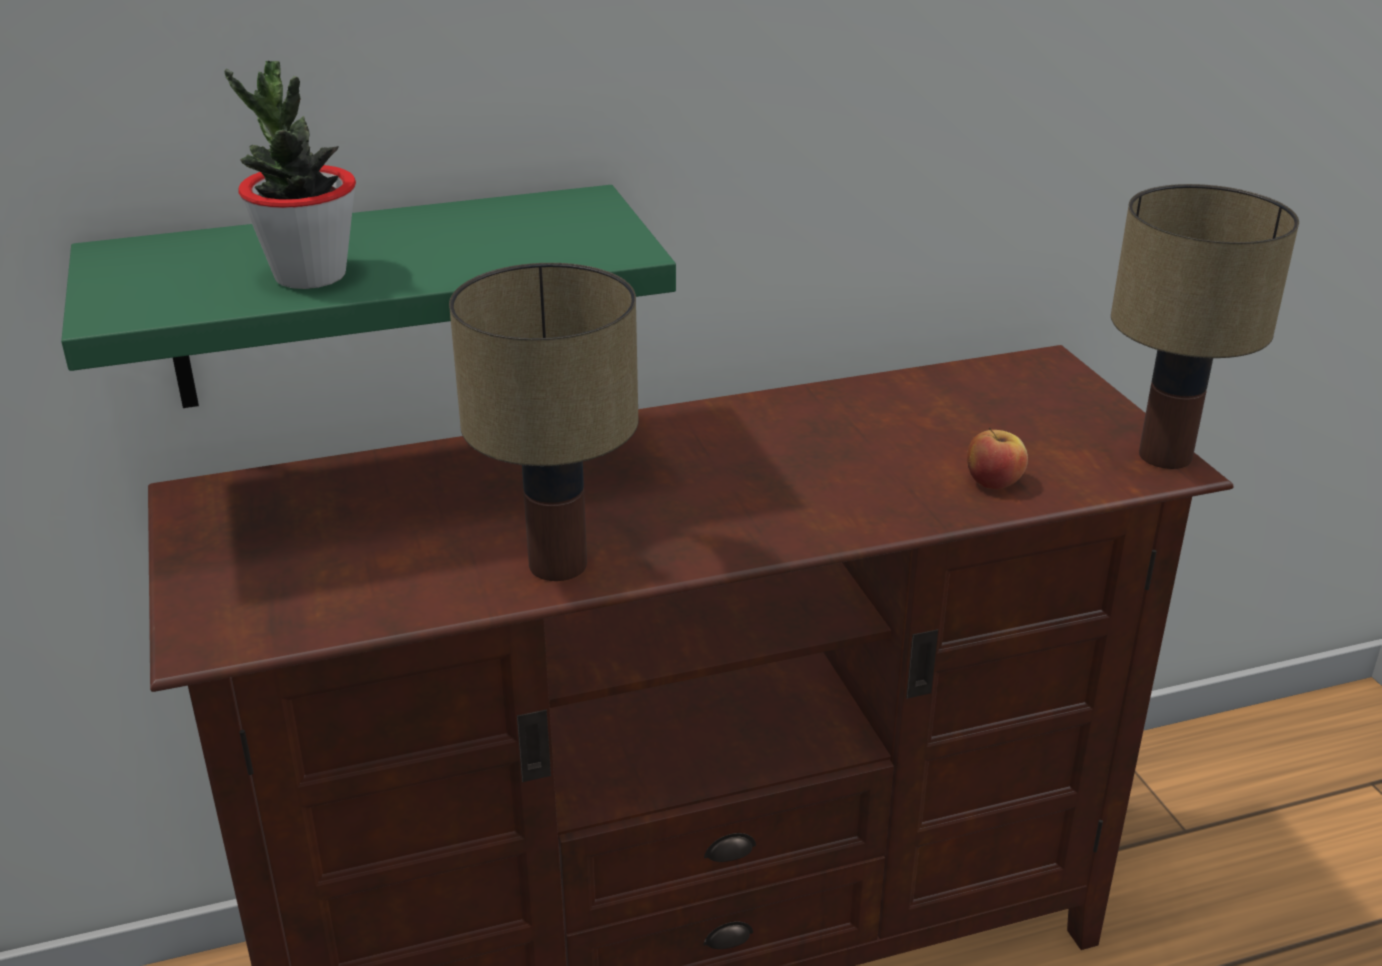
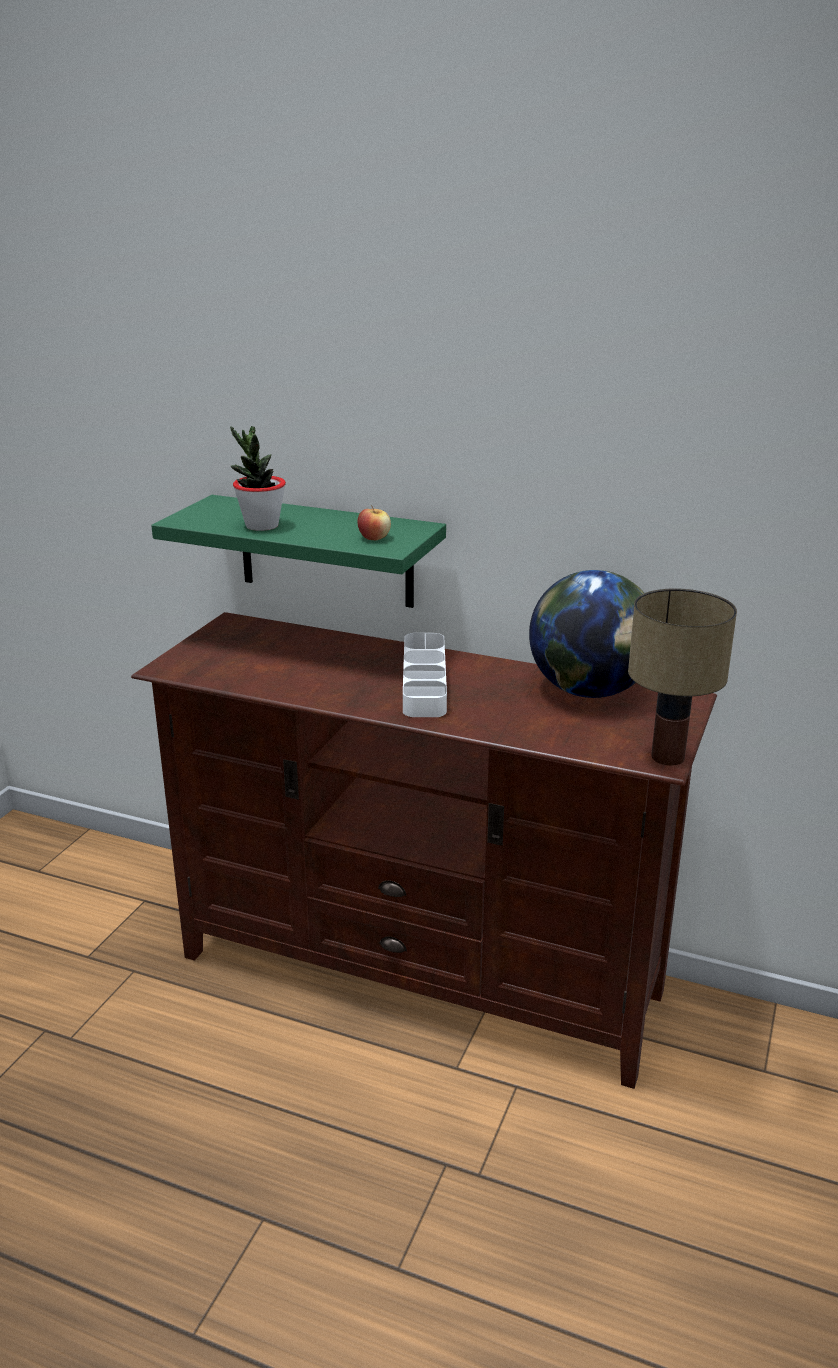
camera: 40 degrees right, 5 degrees down
table lamp [449,263,639,581] -> none
apple [967,427,1028,489] -> apple moved to [357,505,391,540]
none -> white tray [403,633,447,717]
none -> globe [529,570,644,698]

